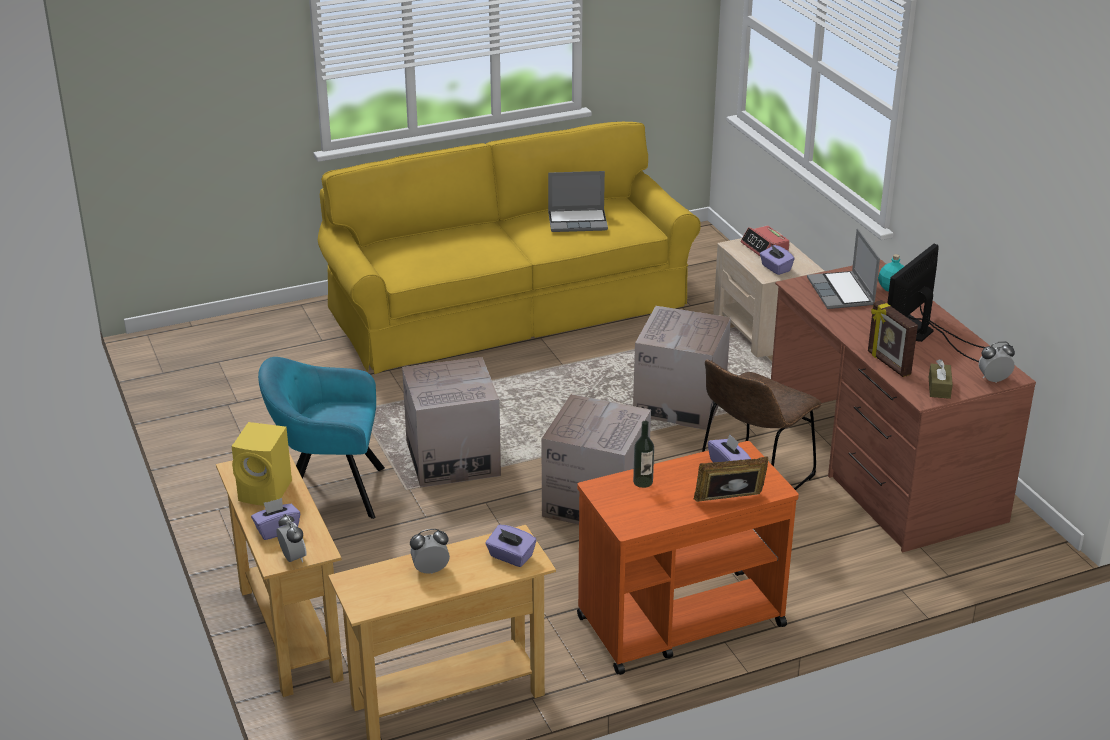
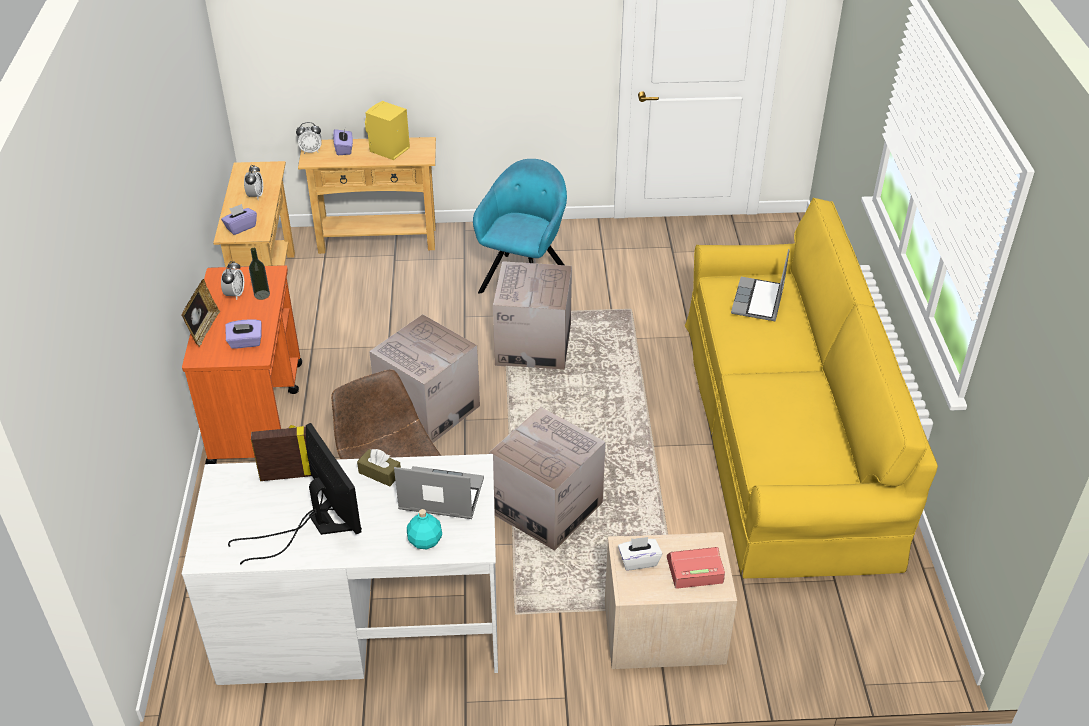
camera: 110 degrees right, 10 degrees up
laptop [548,171,608,232] -> laptop moved to [731,249,790,321]
purple tissue box [760,244,795,275] -> white tissue box [618,537,662,570]
brown desk [771,260,1036,553] -> white desk [182,454,498,685]
brown tissue box [929,359,953,399] -> brown tissue box moved to [357,449,401,486]
alarm clock [979,341,1015,383] -> alarm clock moved to [221,261,244,300]

